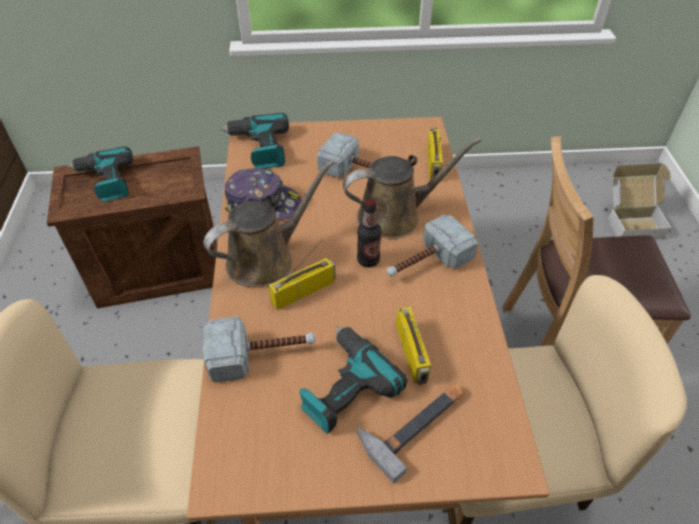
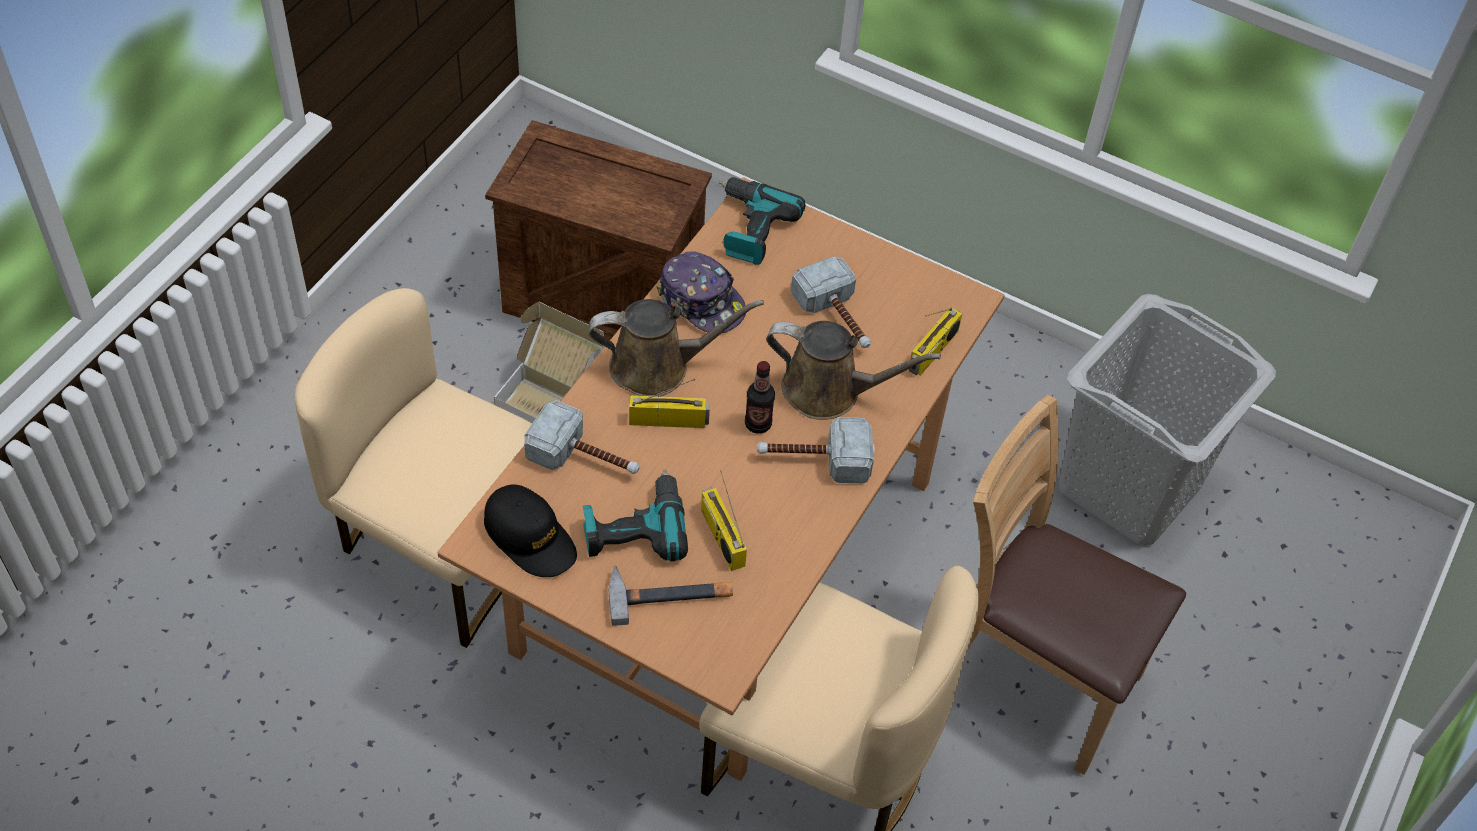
camera: 30 degrees right, 5 degrees up
power drill [66,146,133,202] -> none
radio [396,306,431,385] -> radio turned 135 degrees clockwise [701,470,747,571]
cardboard box [608,163,671,239] -> cardboard box moved to [494,302,604,423]
none -> black cap [484,485,577,577]
none -> grey laundry basket [1059,294,1276,546]

